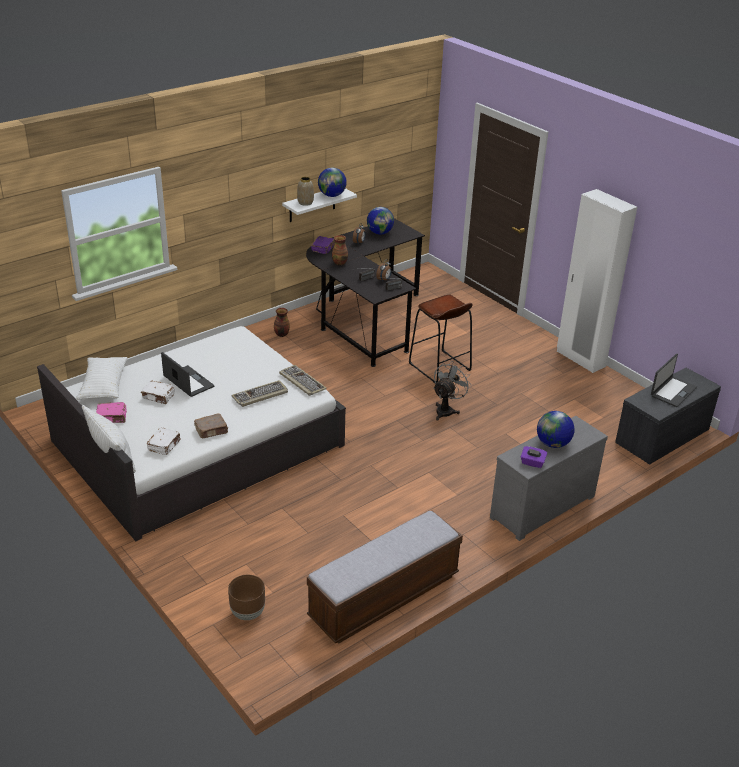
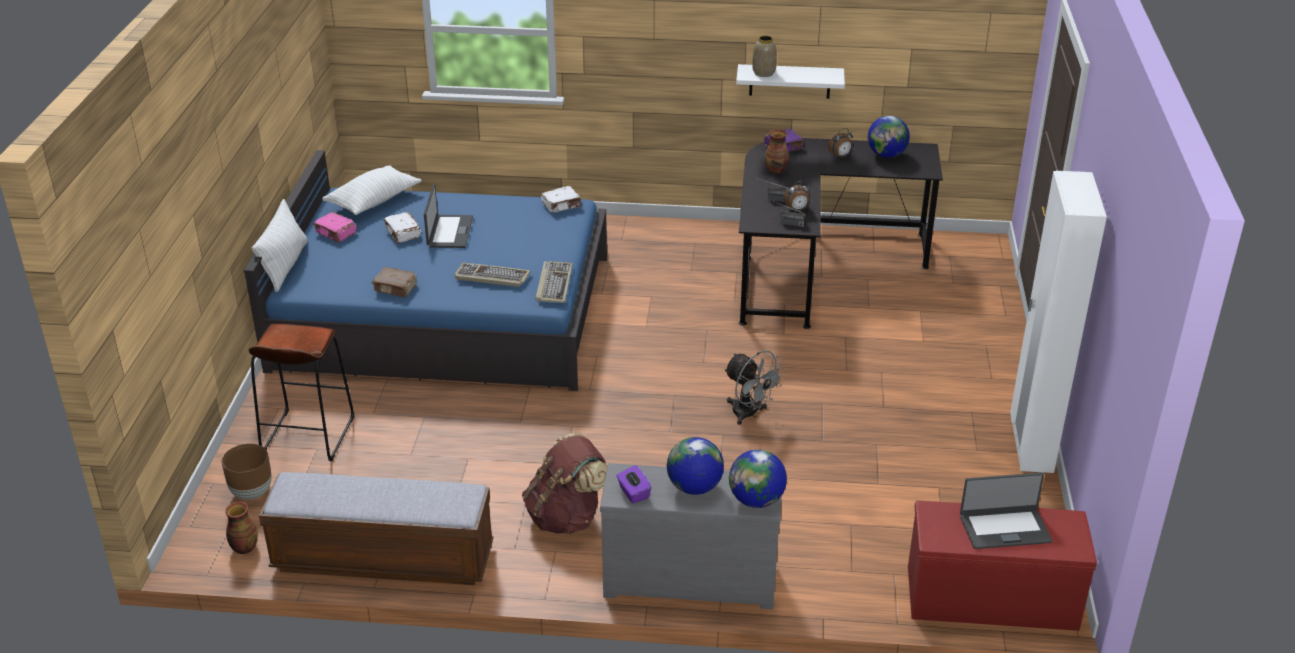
camera: 45 degrees right, 0 degrees up
white bed [37,326,346,541] -> blue bed [244,150,607,391]
white book [147,427,181,455] -> white book moved to [541,186,582,213]
vase [274,308,290,337] -> vase moved to [225,502,258,554]
globe [318,168,347,197] -> globe moved to [729,450,787,508]
brown stool [409,295,473,383] -> brown stool moved to [249,324,354,461]
grey fan [433,361,472,421] -> grey fan turned 60 degrees clockwise [724,350,786,425]
grey bench [615,368,721,465] -> red bench [908,501,1097,631]
none -> brown backpack [522,433,607,534]

